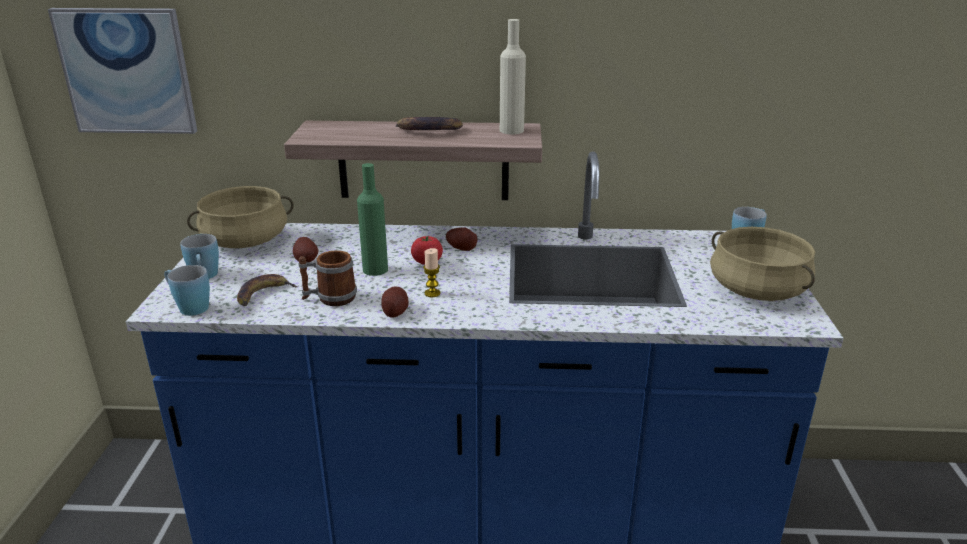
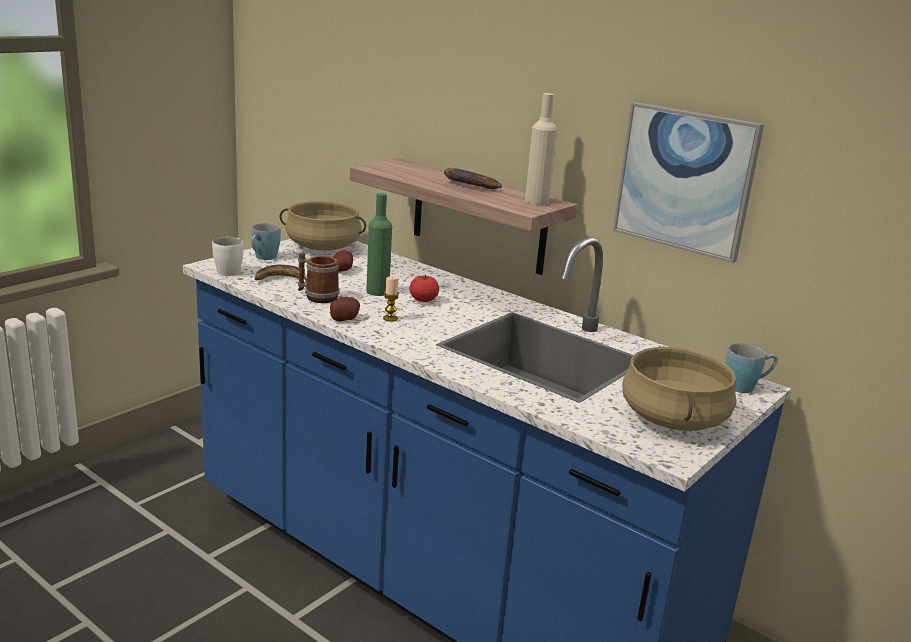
camera: 35 degrees right, 5 degrees down
picture [48,8,197,134] -> picture moved to [613,102,764,263]
blue mug [164,265,210,316] -> white mug [212,237,243,276]
potato [446,227,477,251] -> none

